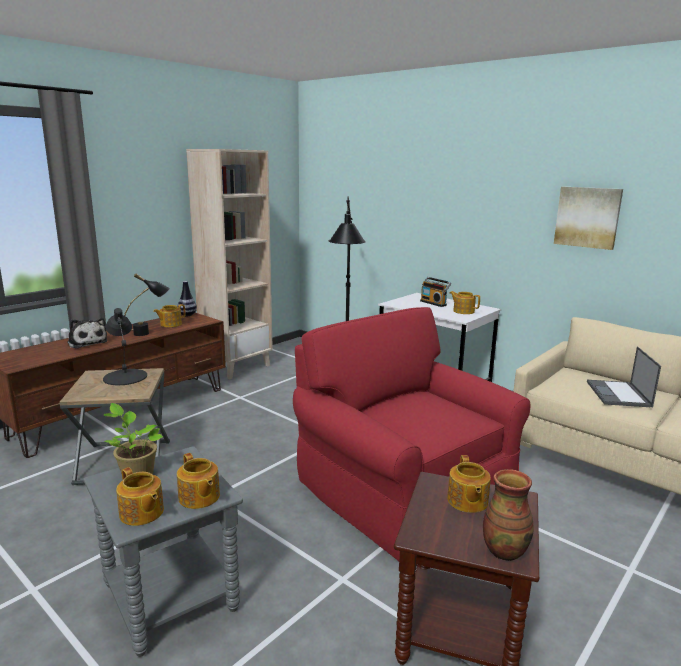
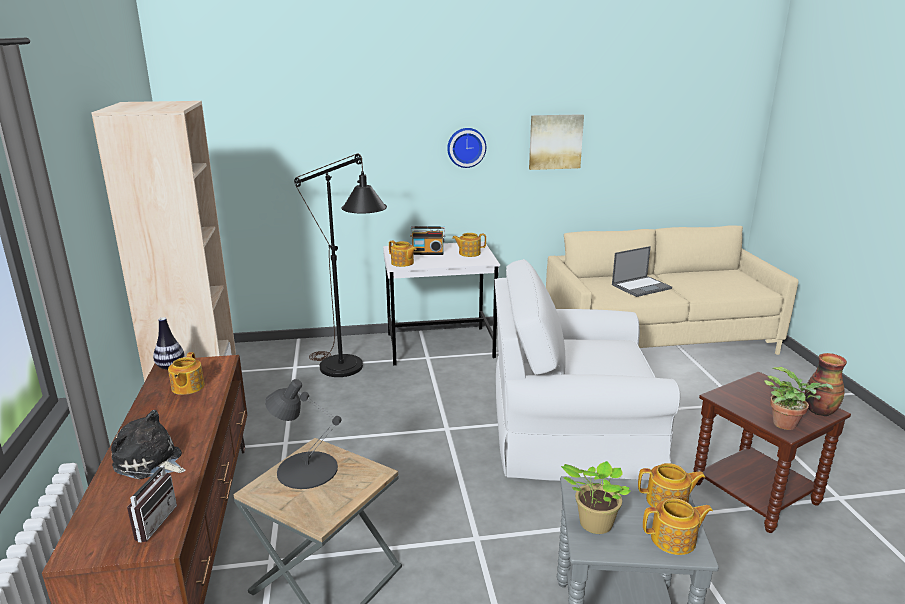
camera: 50 degrees left, 5 degrees up
plush toy [67,318,108,349] -> plush toy turned 150 degrees counterclockwise [111,410,186,480]
black table lamp [124,274,170,336] -> none
red armchair [293,307,530,561] -> white armchair [495,259,681,481]
teapot [447,455,491,513] -> teapot moved to [389,240,417,267]
laptop [587,347,661,408] -> laptop turned 75 degrees counterclockwise [612,246,672,297]
none -> radio [121,466,177,543]
none -> wall clock [447,128,486,168]
none -> potted plant [764,367,833,430]

